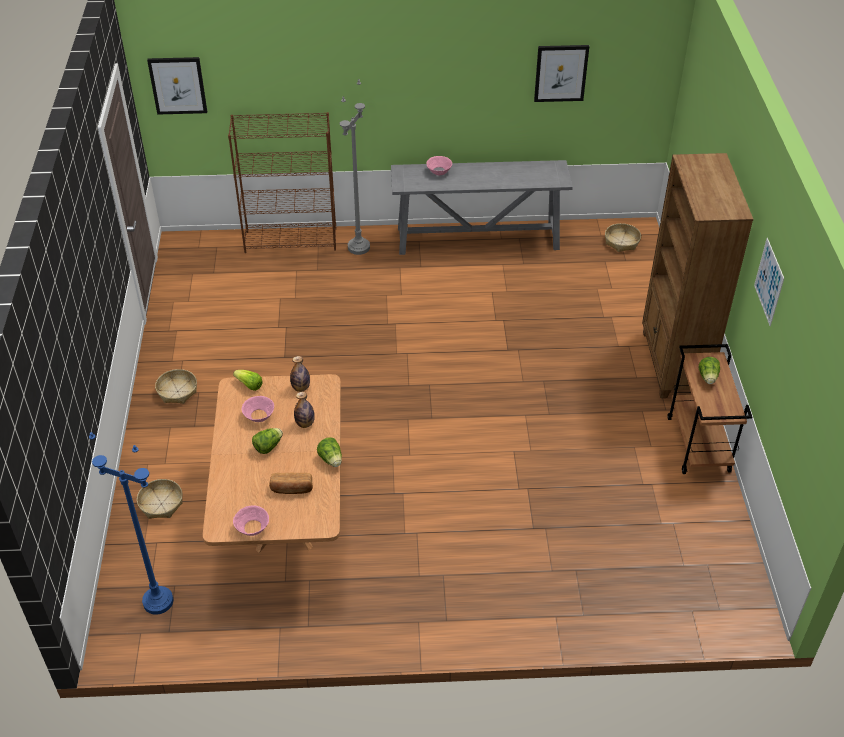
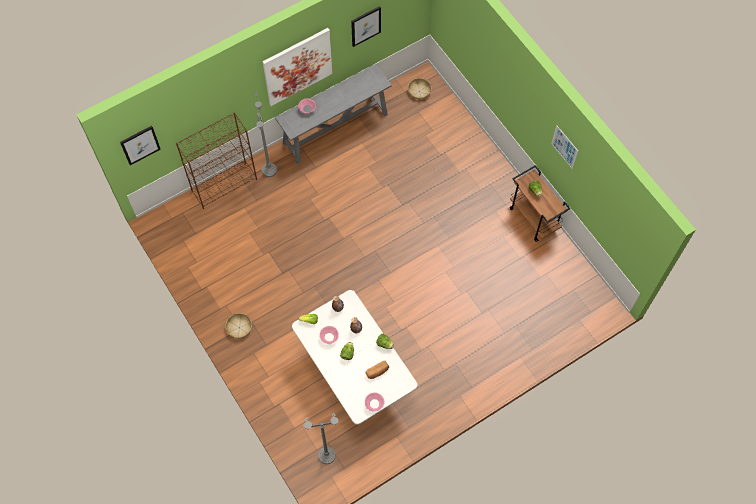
camera: 30 degrees left, 20 degrees up
blue floor lamp [89,432,173,615] -> grey floor lamp [304,413,338,464]
basket [137,479,183,519] -> none
brown dining table [203,374,341,553] -> white dining table [292,290,417,425]
brown bookcase [642,153,753,398] -> none
none -> picture [262,28,333,106]

